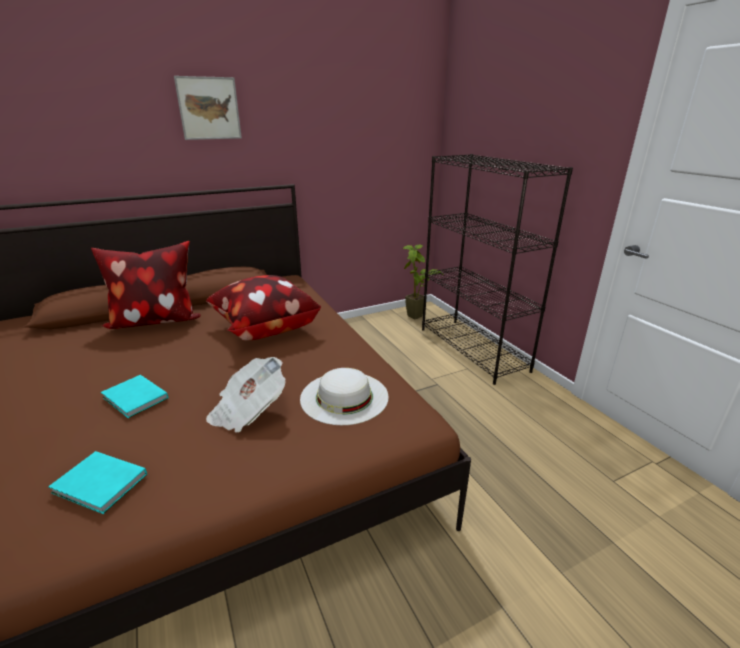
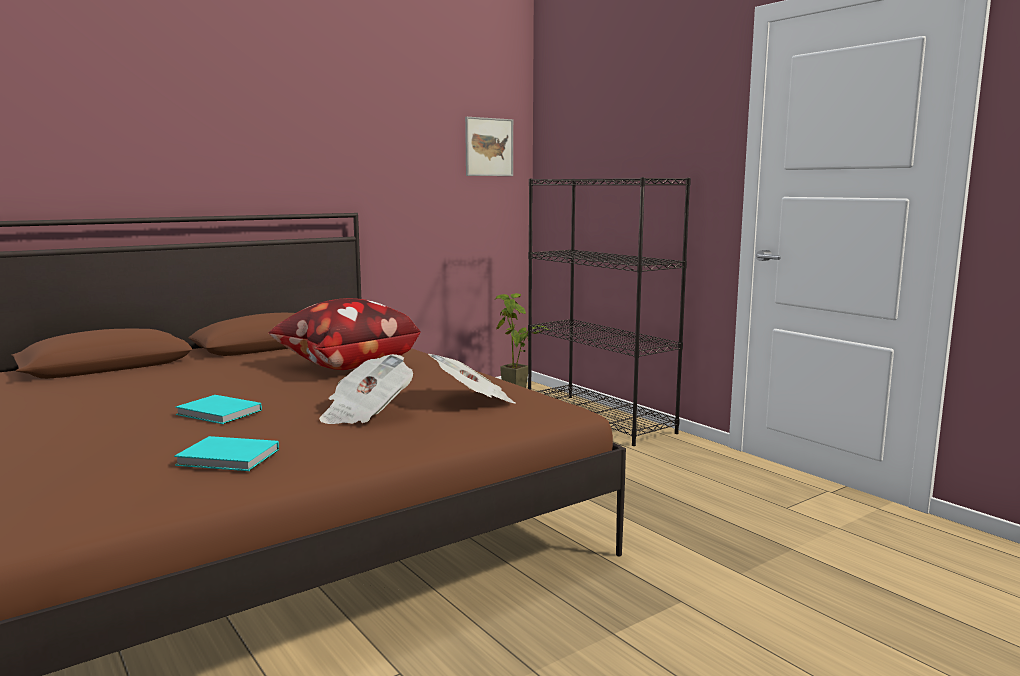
camera: 10 degrees left, 15 degrees down
pillow [91,241,201,329] -> none
picture [174,76,242,140] -> picture moved to [465,117,513,176]
white hat [300,368,389,425] -> newspaper [428,354,517,404]

